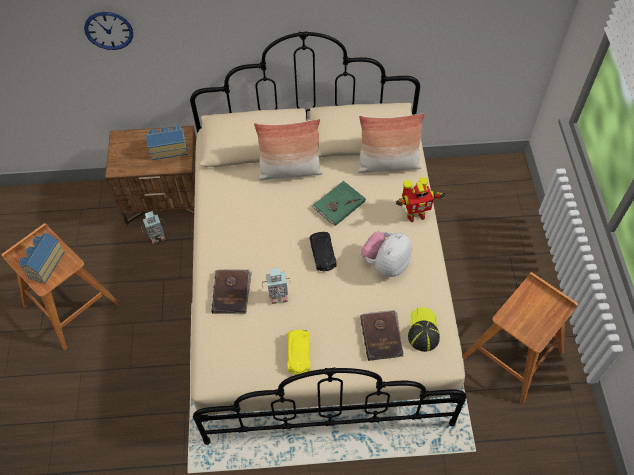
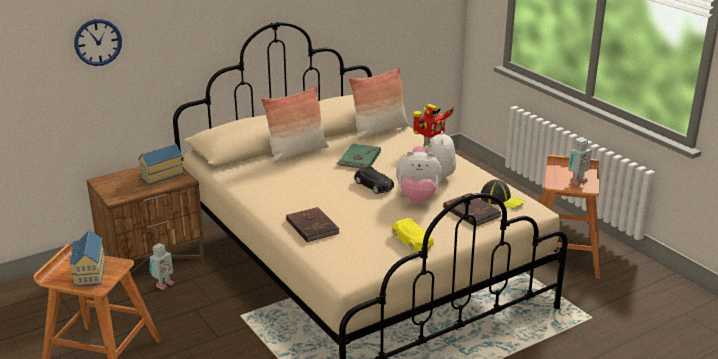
camera: 30 degrees left, 30 degrees down
toy robot [262,267,291,304] -> toy robot moved to [569,138,592,185]
cap [408,307,440,352] -> cap turned 150 degrees clockwise [481,179,525,209]
none -> plush toy [396,151,443,203]

